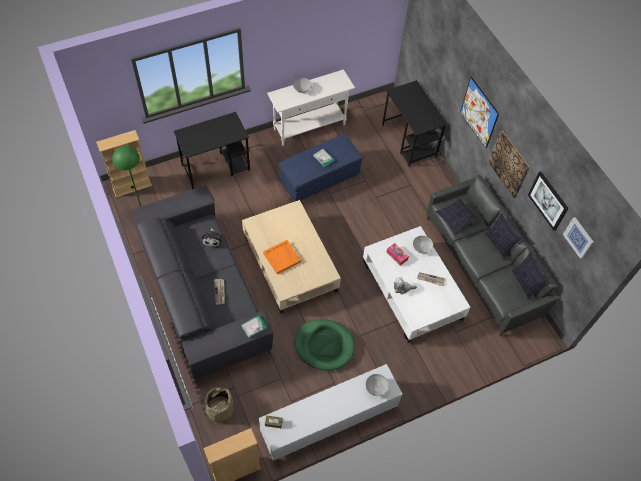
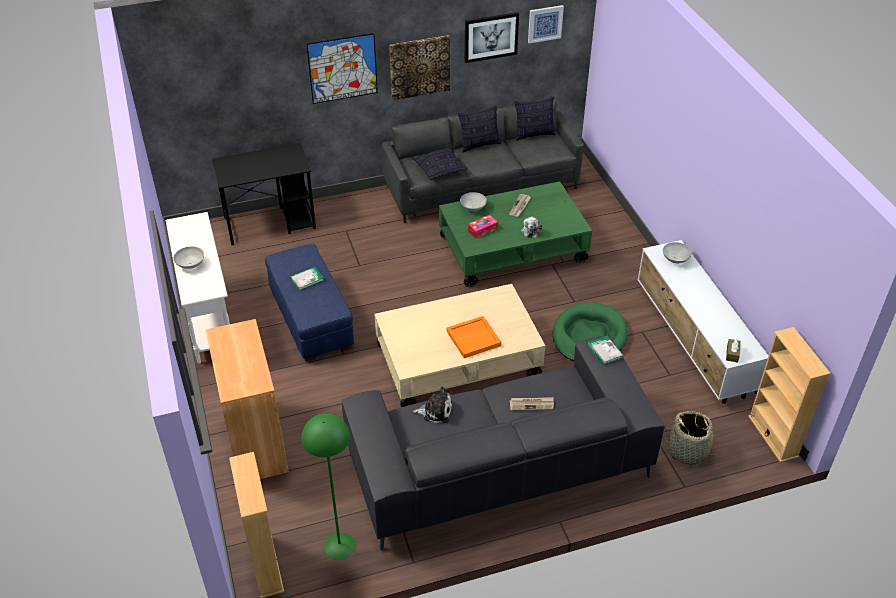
camera: 80 degrees left, 15 degrees down
black desk [174,112,250,189] -> brown cabinet [206,319,289,479]
white coffee table [363,226,471,343] -> green coffee table [439,181,592,287]

